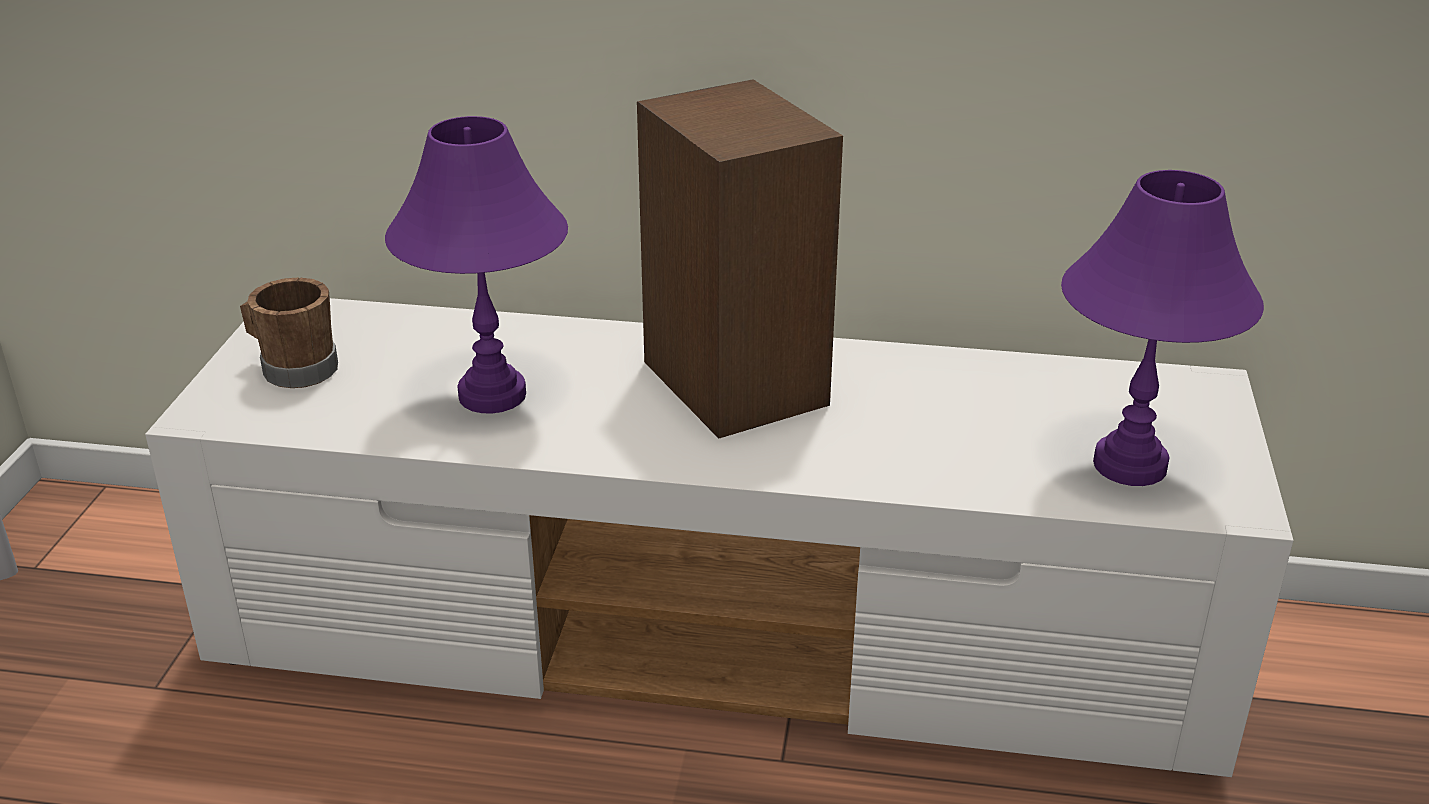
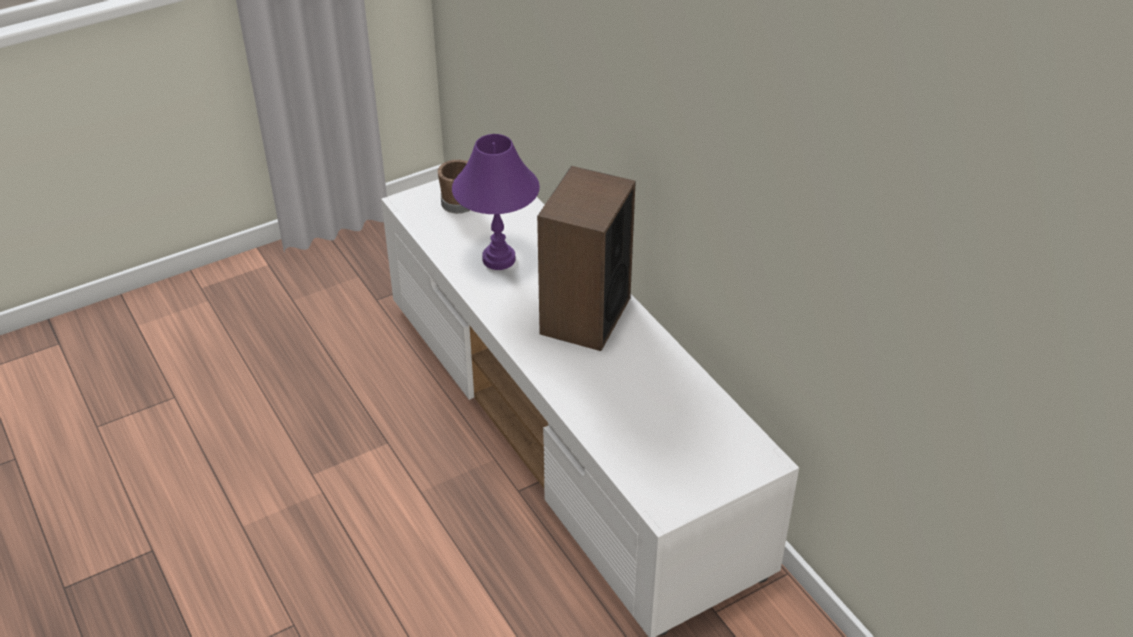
camera: 50 degrees right, 10 degrees up
purple table lamp [1061,170,1264,486] -> none

